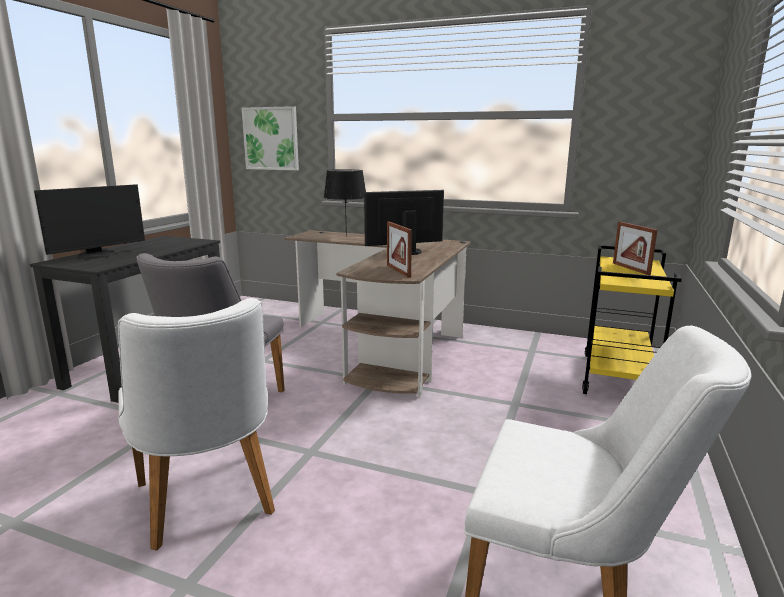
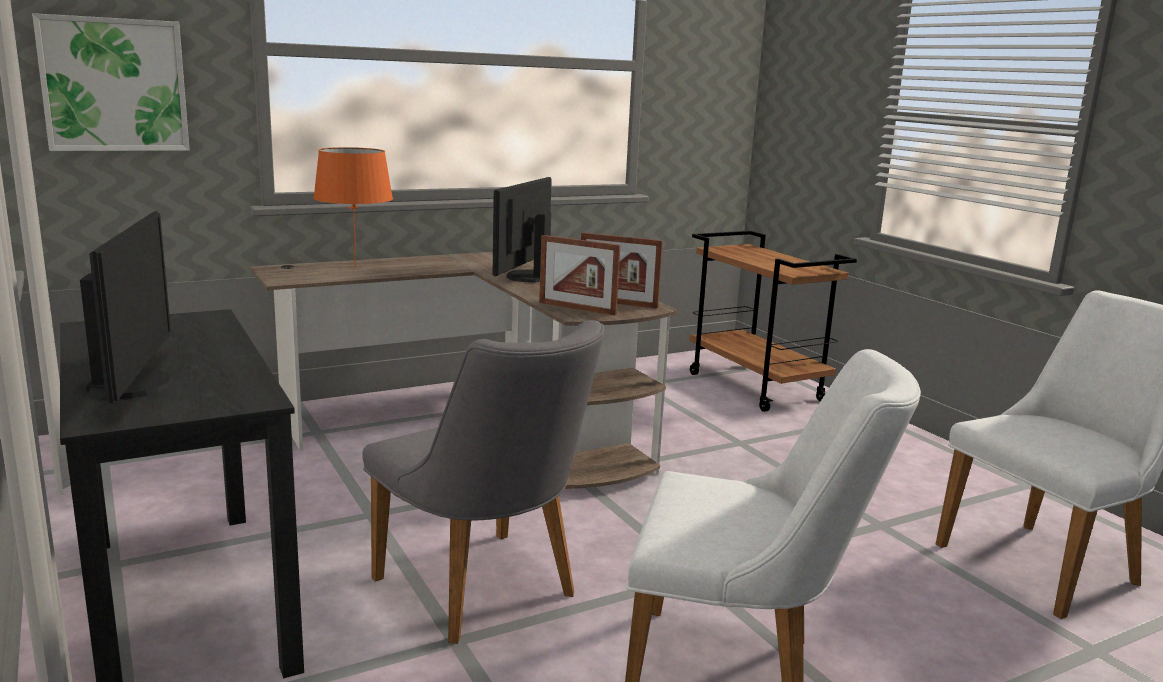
camera: 50 degrees left, 0 degrees up
black table lamp [324,169,366,236] -> orange table lamp [313,147,393,268]
yellow cart [582,245,682,394] -> brown cart [689,231,857,412]
picture frame [613,222,657,275] -> picture frame moved to [539,235,620,315]

